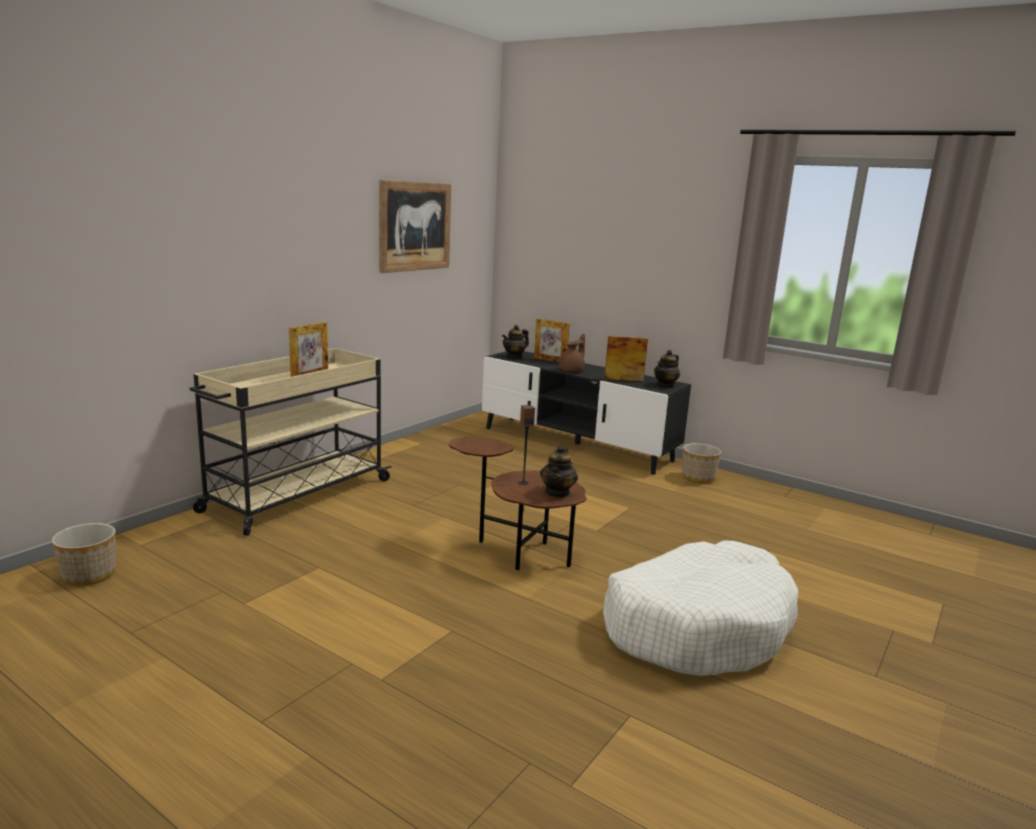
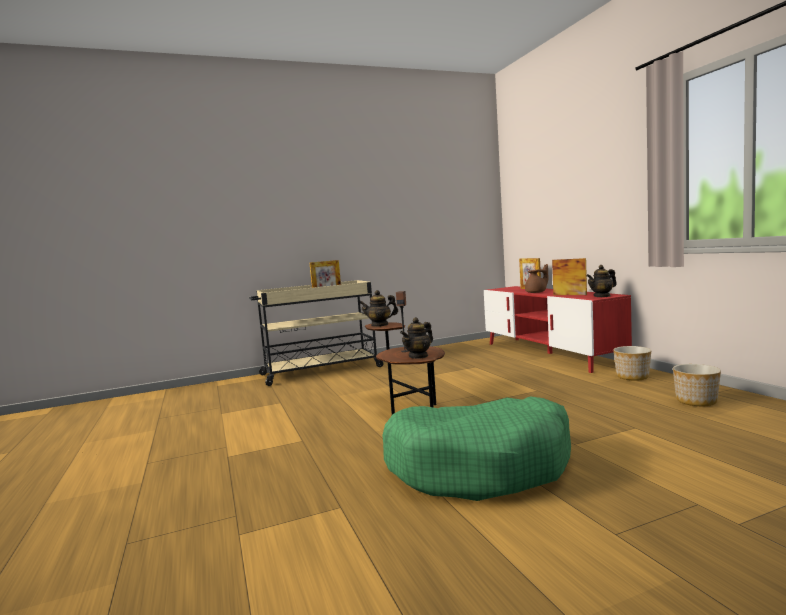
camera: 35 degrees right, 10 degrees down
planter [52,523,116,586] -> planter moved to [673,364,721,406]
picture [379,180,451,273] -> none
black tv stand [482,351,691,475] -> red tv stand [484,286,632,373]
teapot [502,325,529,359] -> teapot moved to [359,290,398,327]
white dog bed [603,540,798,676] -> green dog bed [382,396,571,501]

